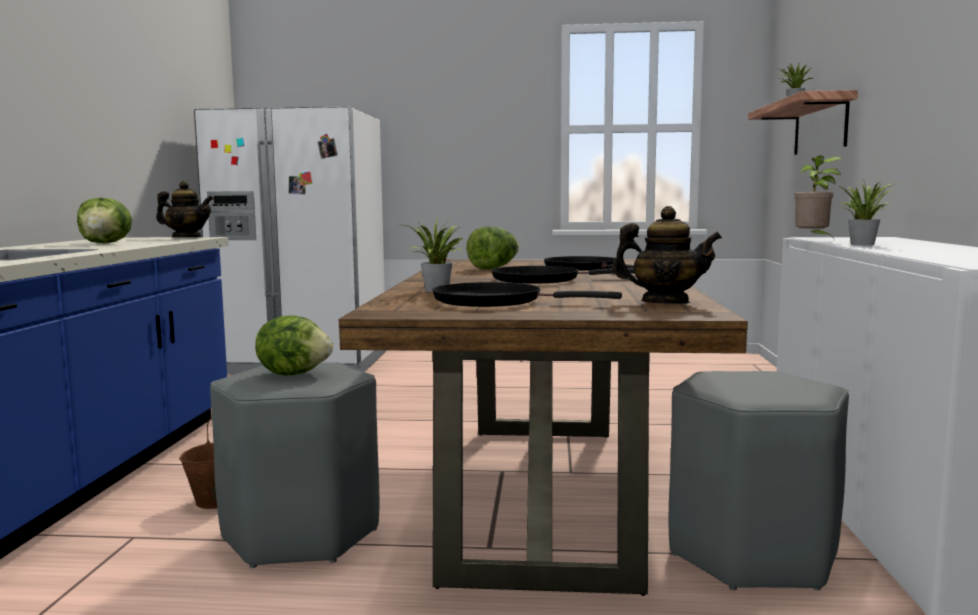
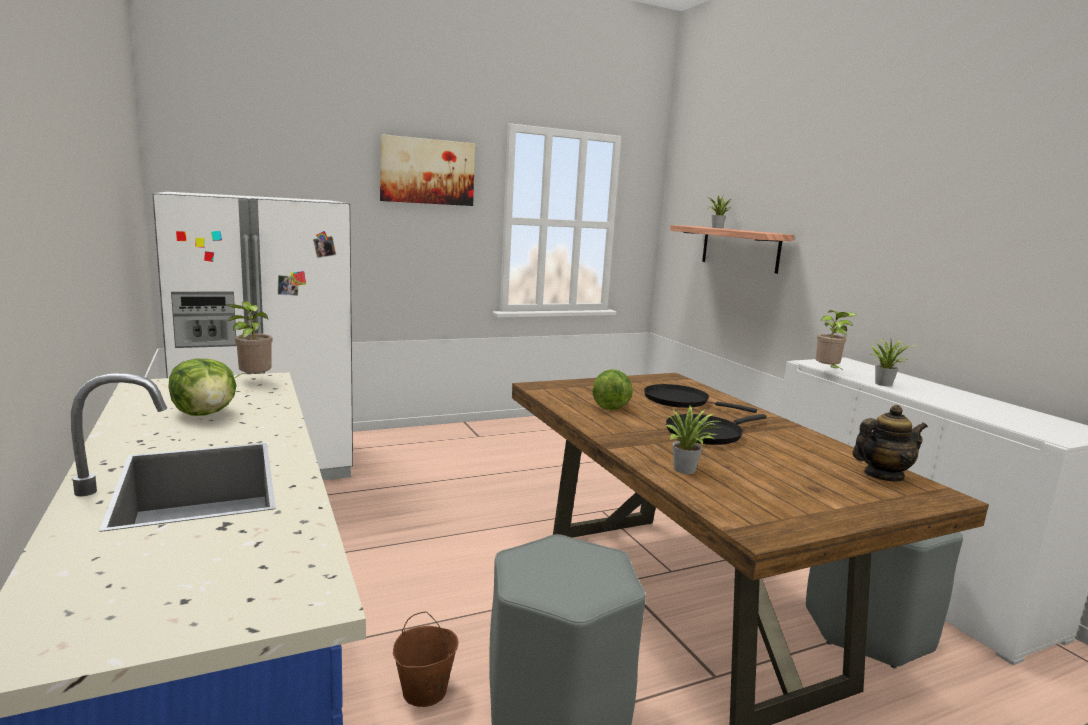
camera: 30 degrees left, 5 degrees up
teapot [156,181,214,238] -> potted plant [226,301,273,378]
lettuce [255,315,333,375] -> none
black frying pan [432,282,622,307] -> none
none -> picture [380,134,475,206]

